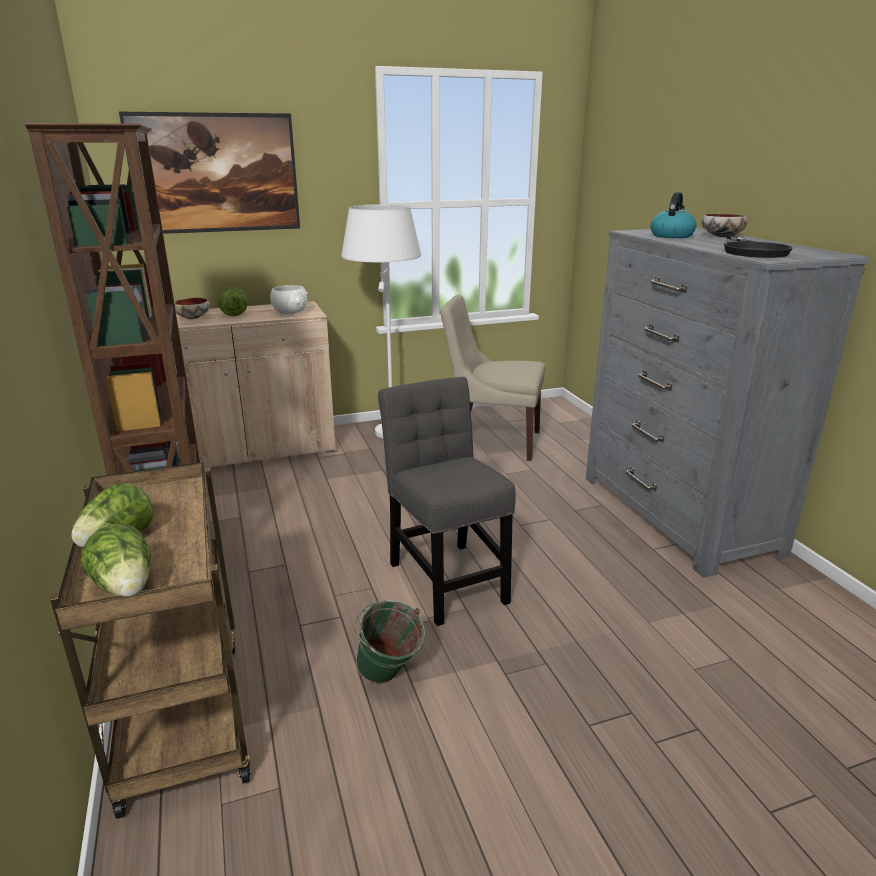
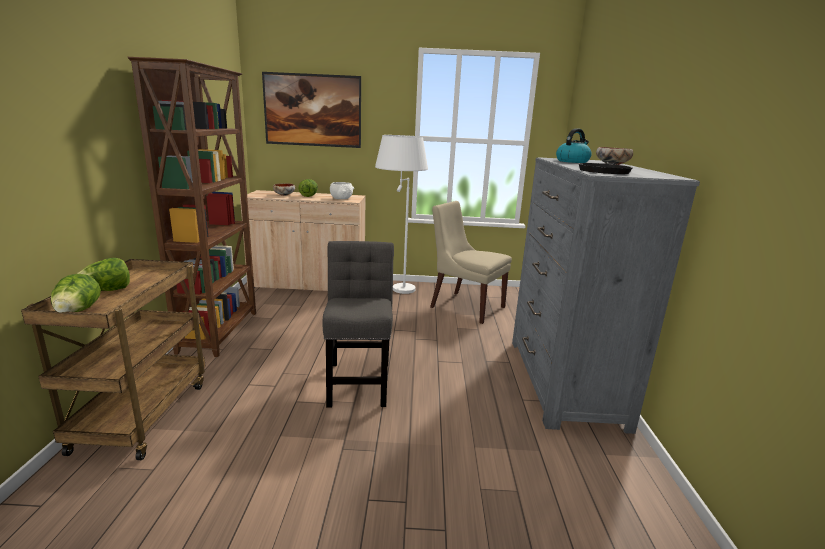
camera: 20 degrees right, 5 degrees down
green bucket [355,600,425,684] -> none

